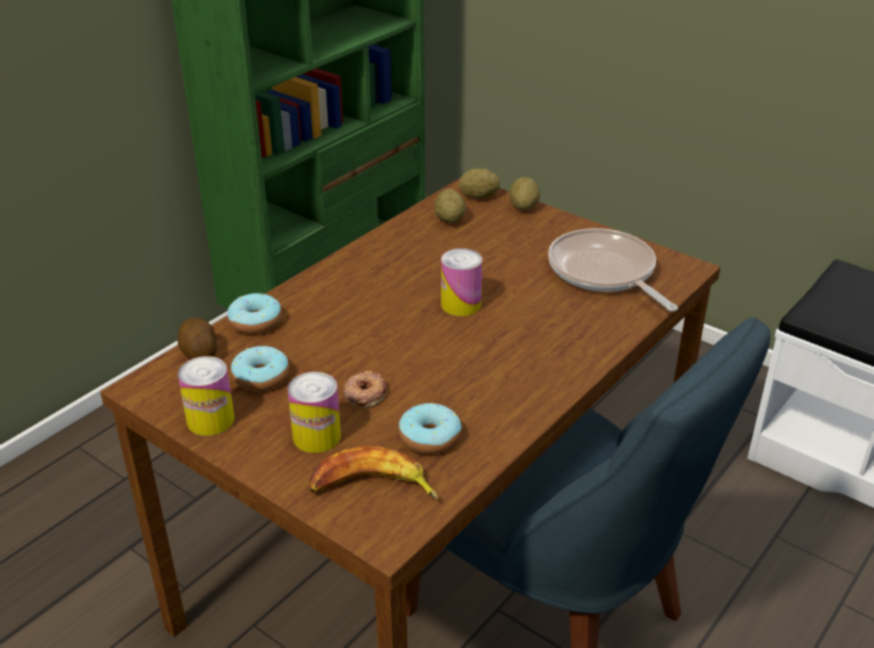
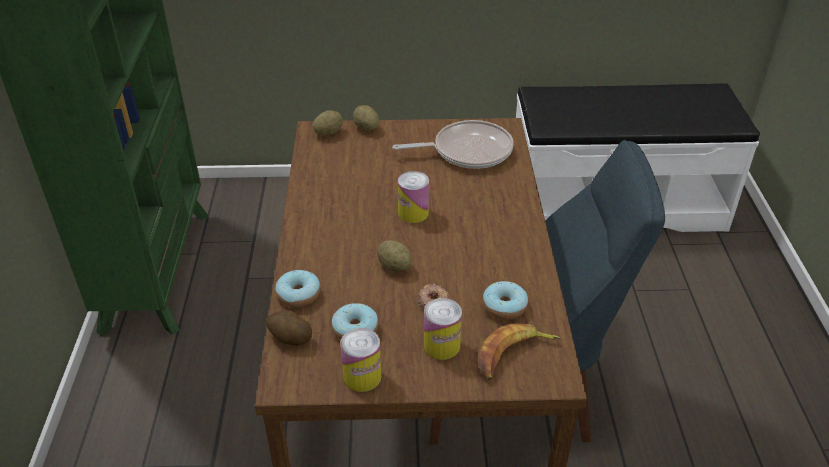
camera: 40 degrees left, 5 degrees up
potato [434,188,466,223] -> potato moved to [377,240,412,271]
frying pan [548,228,678,311] -> frying pan turned 150 degrees clockwise [393,120,514,169]

